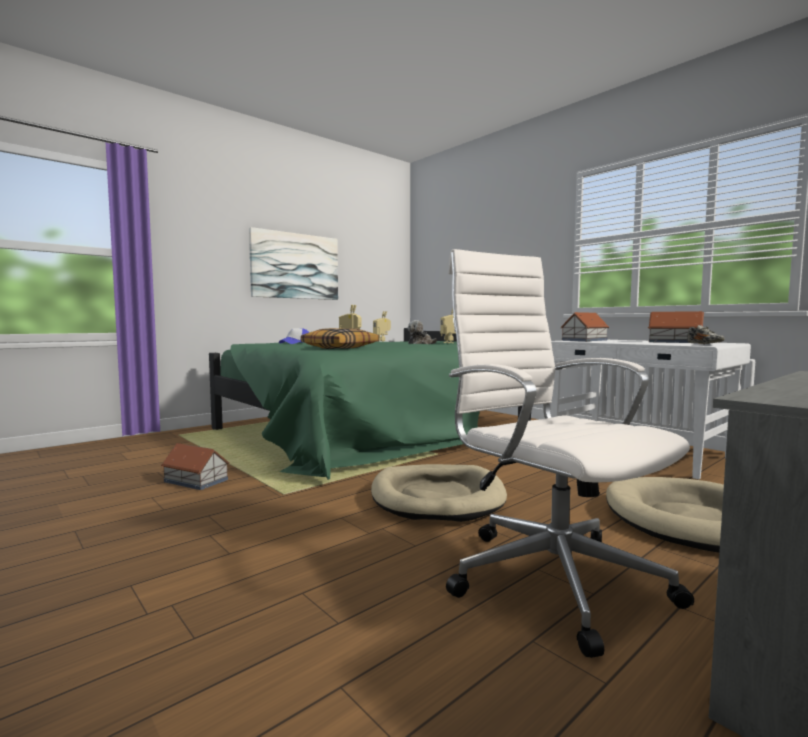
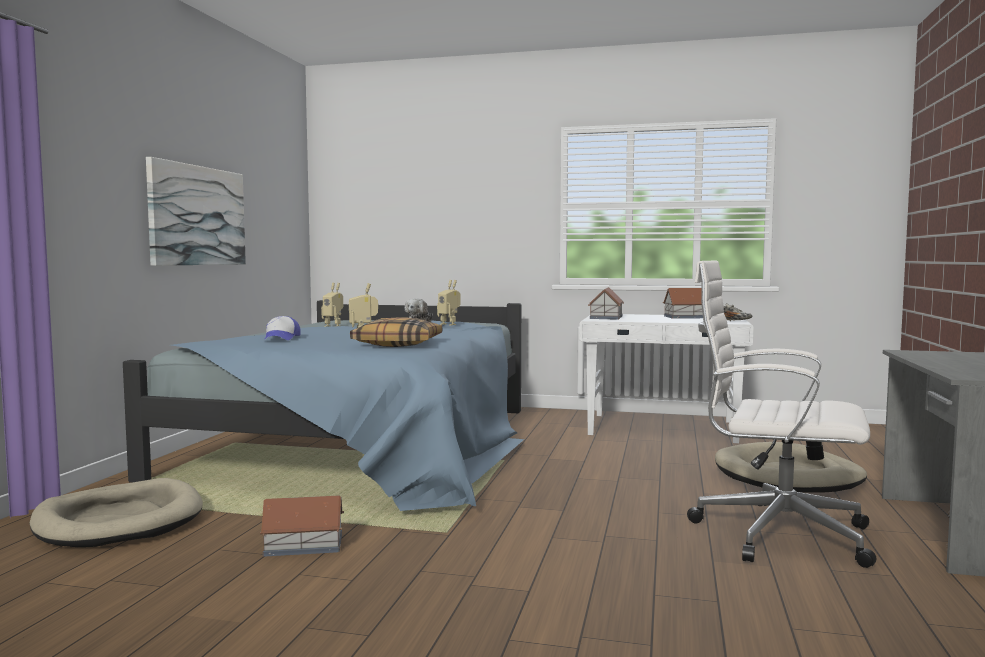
camera: 35 degrees left, 0 degrees up
green bed [209,328,531,480] -> blue bed [123,300,524,511]
beige dog bed [371,464,507,522] -> beige dog bed moved to [30,478,203,547]

